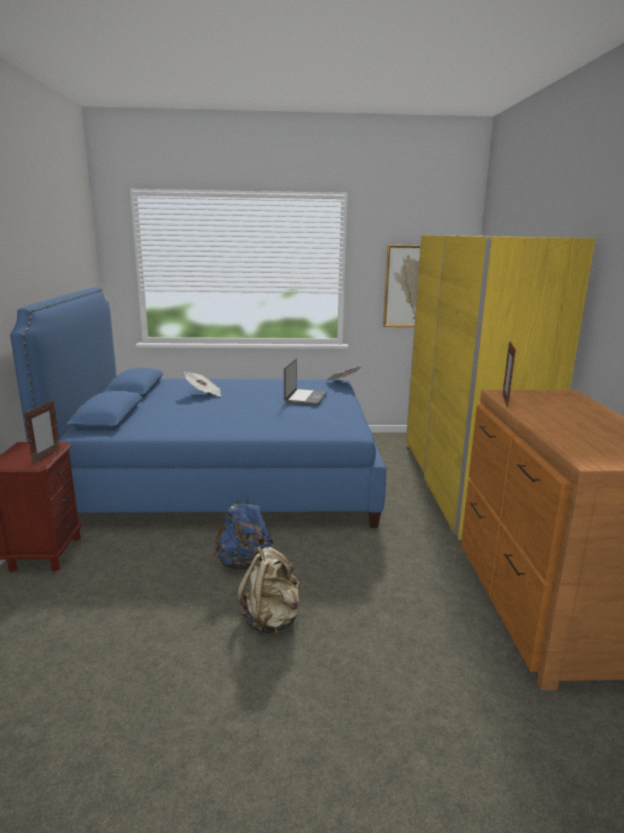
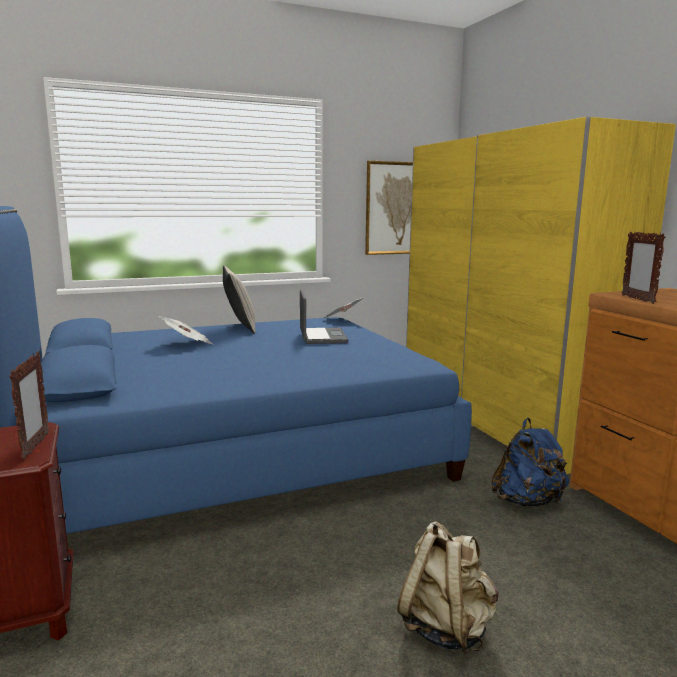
camera: 20 degrees left, 5 degrees down
blue backpack [213,495,274,570] -> blue backpack moved to [491,418,569,507]
none -> beige pillow [223,265,256,334]

